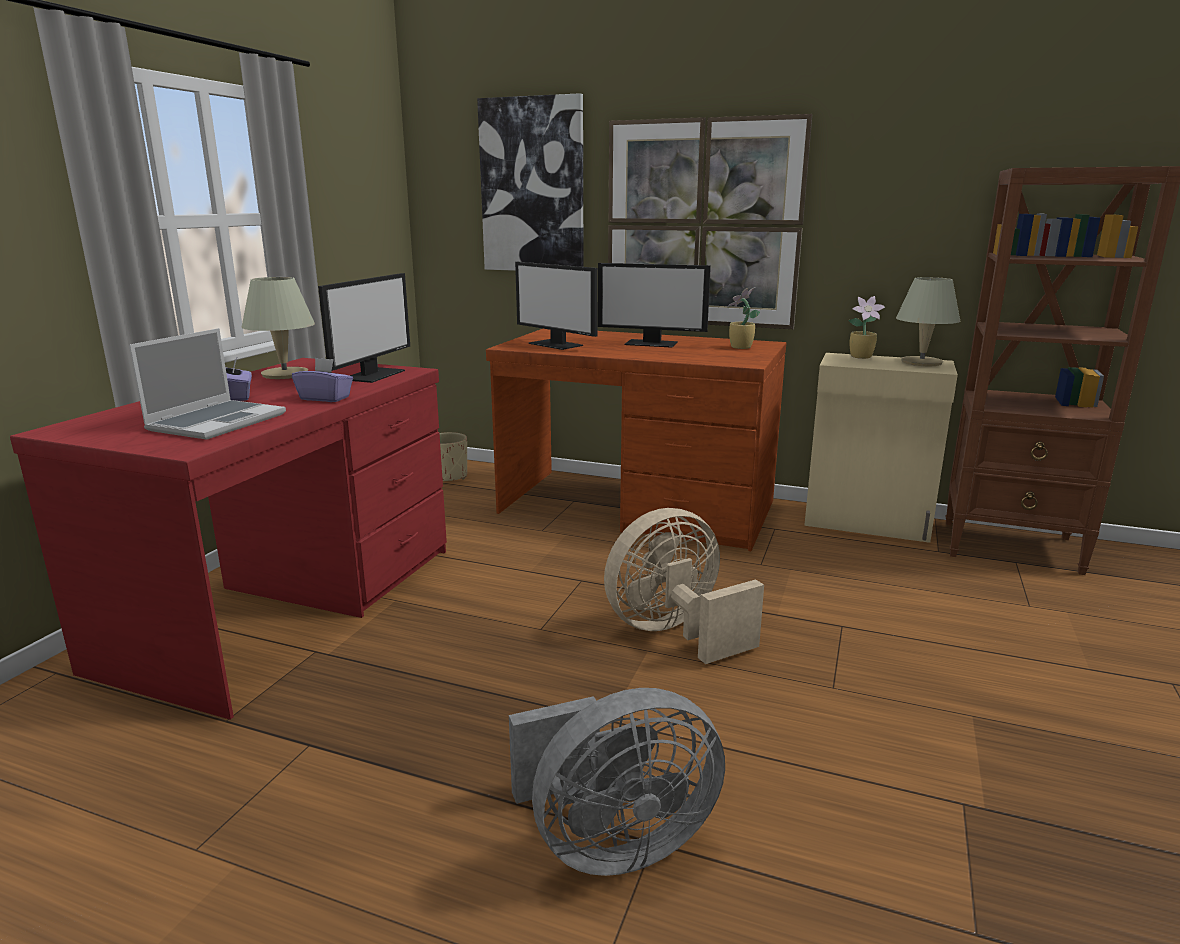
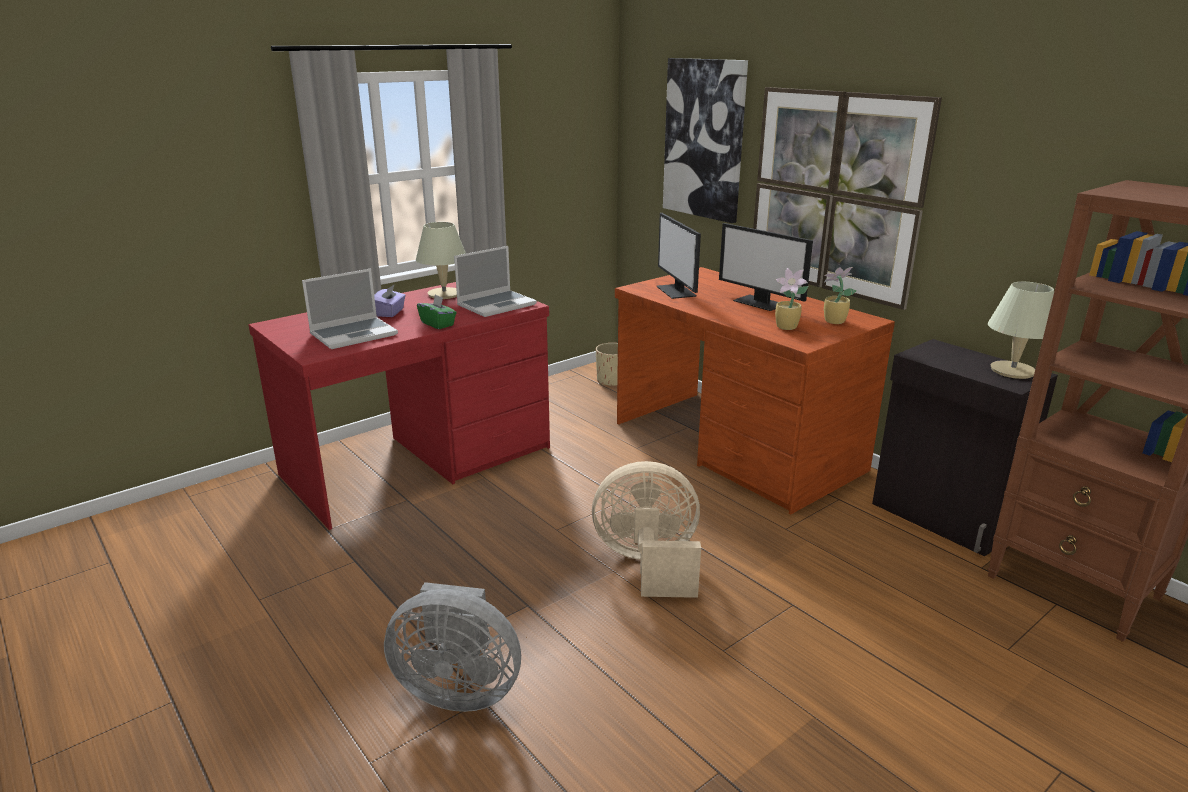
camera: 30 degrees right, 5 degrees up
purple tissue box [292,358,353,402] -> green tissue box [417,294,457,329]
monitor [318,273,410,383] -> laptop [454,246,537,317]
beige cabinet [804,353,958,543] -> black cabinet [872,339,1058,557]
potted plant [848,296,885,359] -> potted plant moved to [775,268,809,330]

